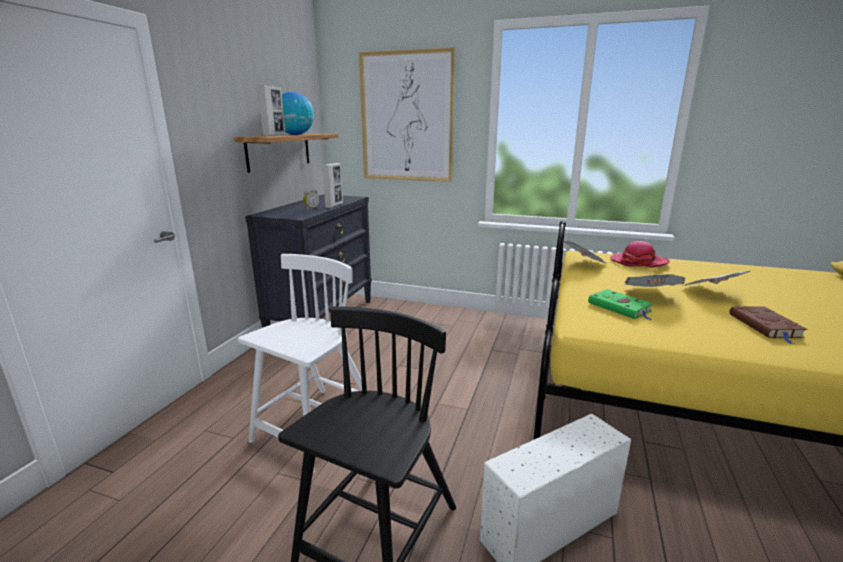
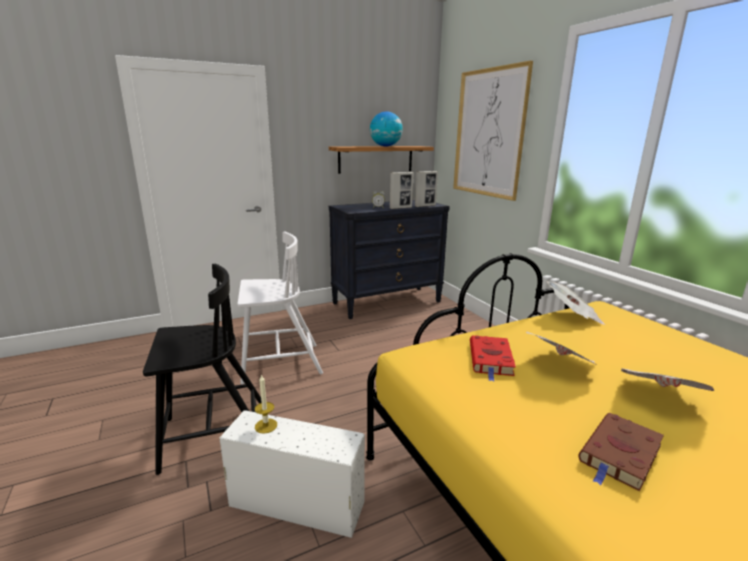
camera: 45 degrees right, 0 degrees up
picture frame [257,85,286,136] -> picture frame moved to [415,171,438,207]
green book [588,289,653,320] -> red book [470,335,516,382]
hat [610,241,670,268] -> none
none -> candle [255,374,277,434]

